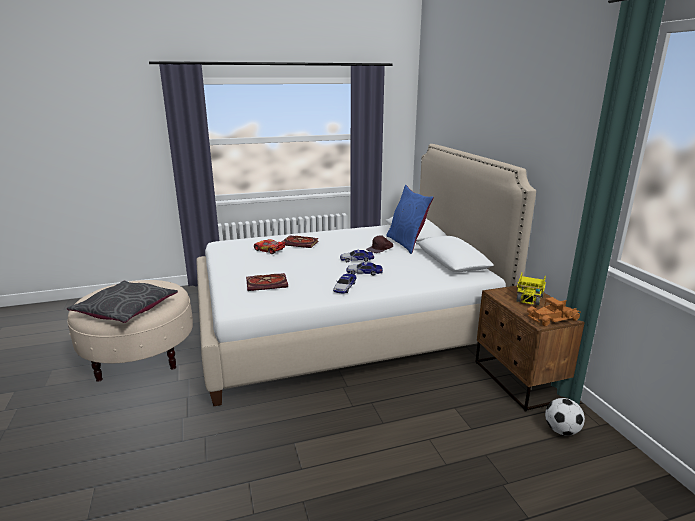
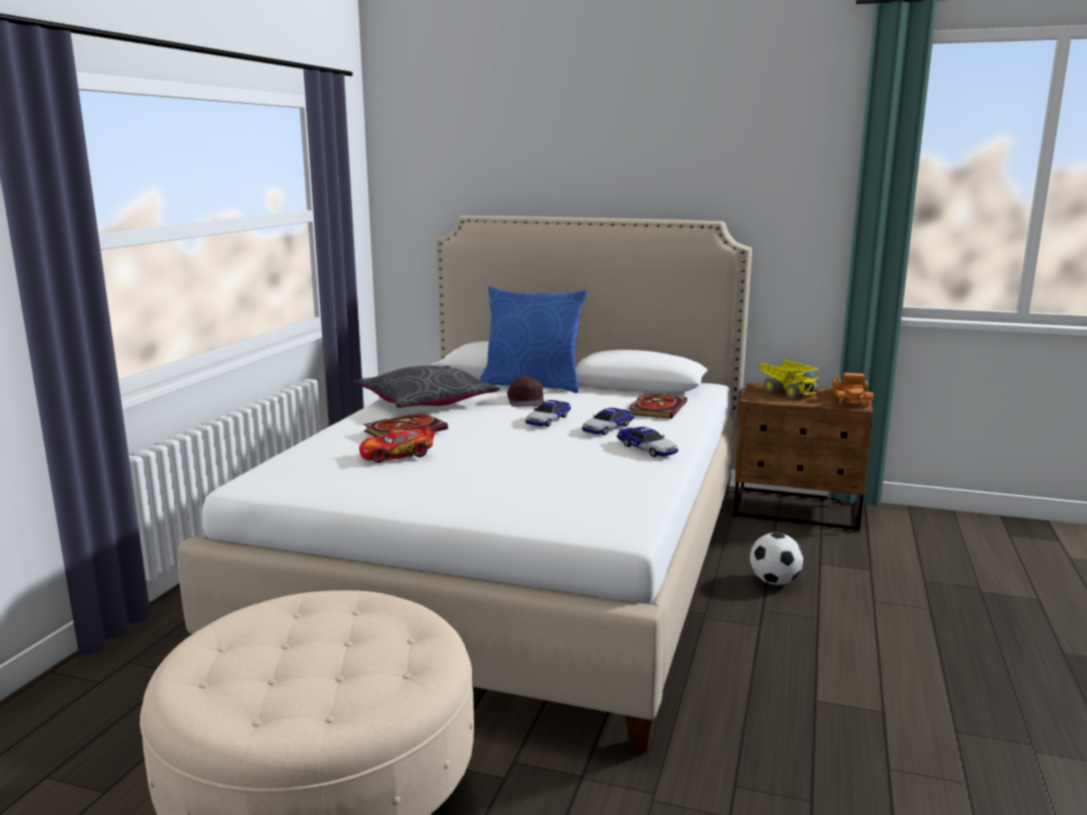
camera: 55 degrees left, 5 degrees down
grey pillow [67,281,178,323] -> grey pillow moved to [353,366,500,408]
book [246,273,288,291] -> book moved to [628,393,687,419]
football [545,398,585,436] -> football moved to [750,533,803,585]

